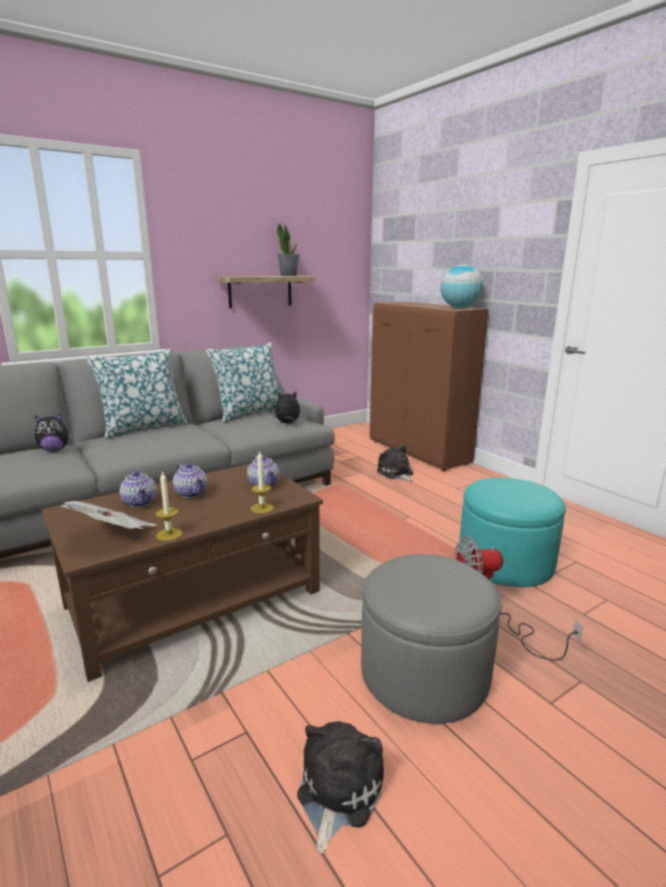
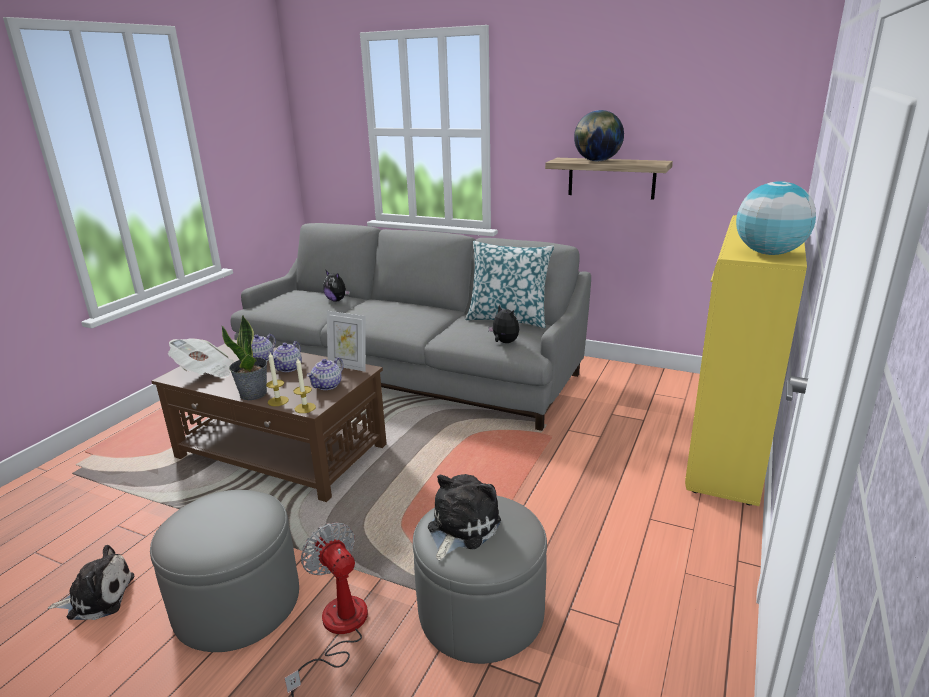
camera: 60 degrees right, 5 degrees up
pillow [87,349,188,439] -> none
candle [155,471,182,541] -> candle moved to [294,358,316,413]
potted plant [276,223,299,276] -> potted plant moved to [222,315,267,400]
brown cabinet [370,301,488,471] -> yellow cabinet [685,215,807,506]
plush toy [377,445,413,482] -> plush toy moved to [428,474,501,560]
turquoise ottoman [459,478,566,587] -> grey ottoman [413,496,547,664]
none -> picture frame [327,311,366,372]
none -> globe [574,110,624,161]

